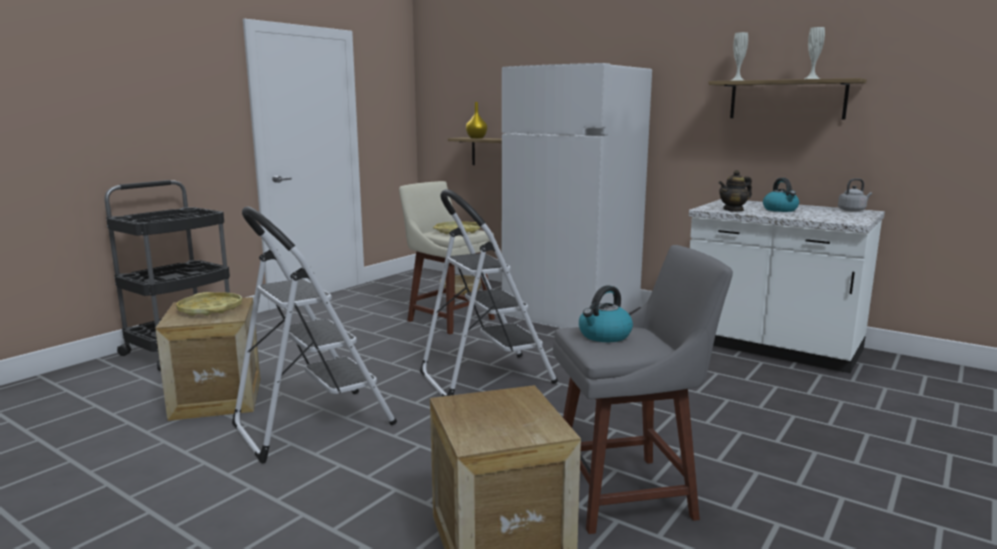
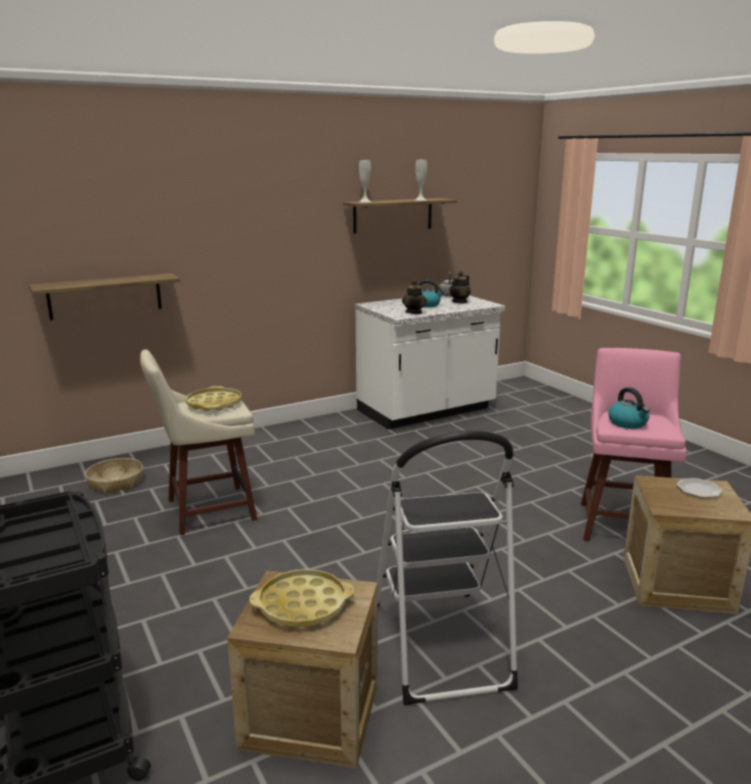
camera: 65 degrees left, 5 degrees up
step ladder [420,189,558,396] -> none
yellow vase [466,102,487,139] -> none
white fridge [502,63,652,328] -> none
grey stool [553,245,733,534] -> pink stool [581,348,687,541]
none -> teapot [449,271,471,304]
none -> plate [676,478,723,498]

